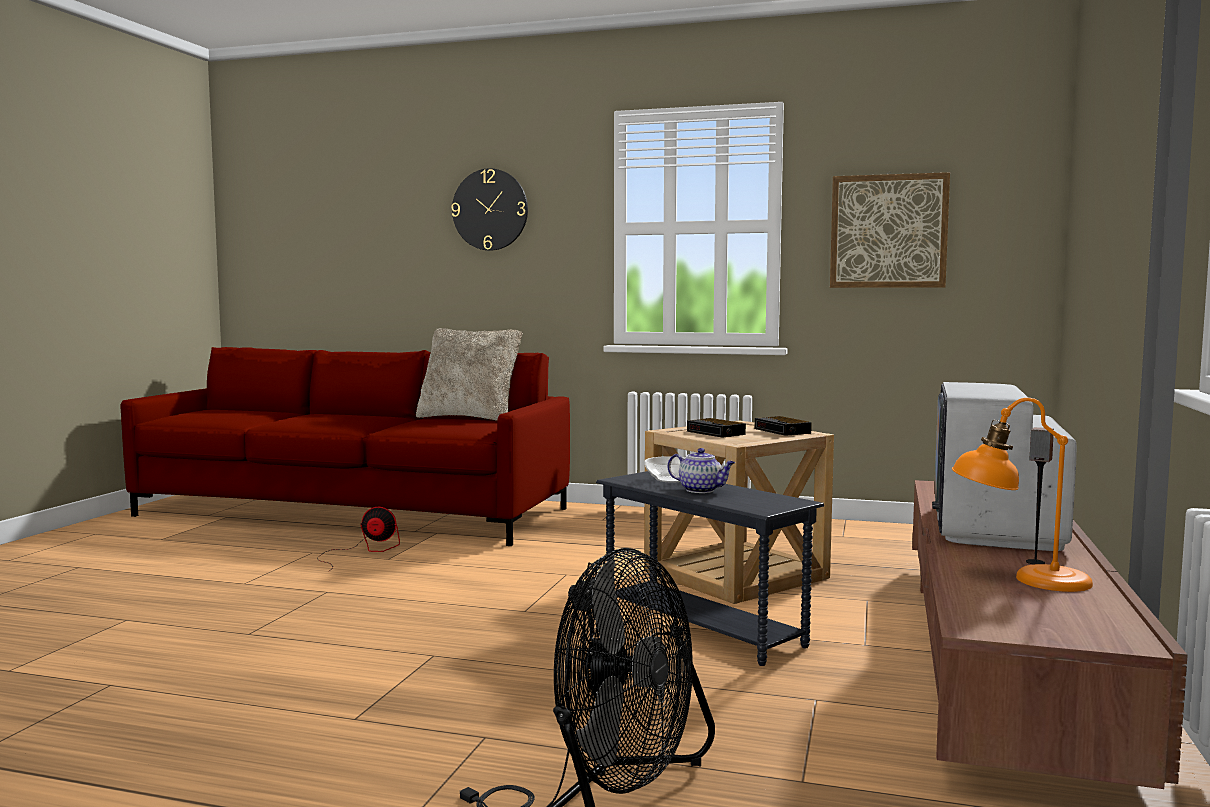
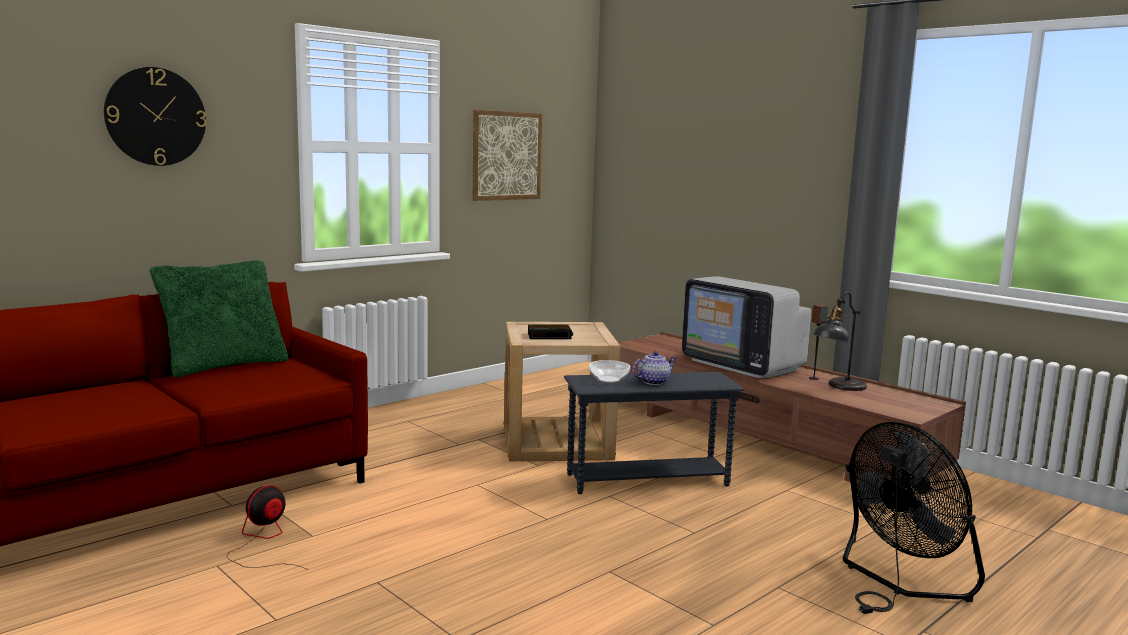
camera: 60 degrees left, 5 degrees up
beige pillow [416,328,523,421] -> green pillow [150,260,288,377]
alarm clock [755,416,812,436] -> none
orange table lamp [952,398,1093,592] -> grey table lamp [812,292,867,391]

